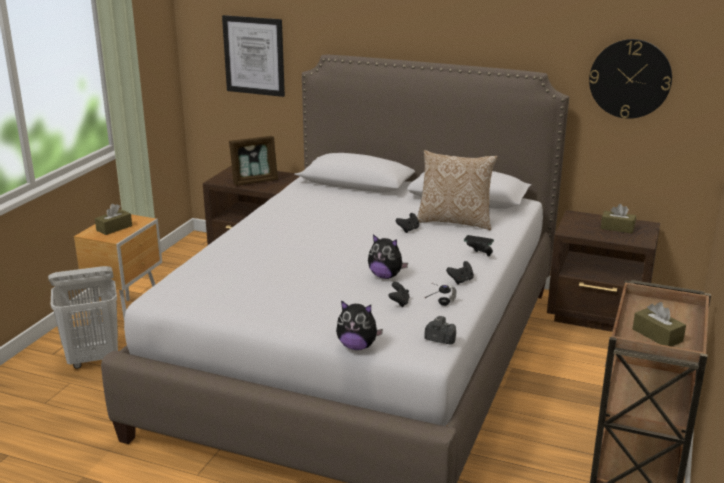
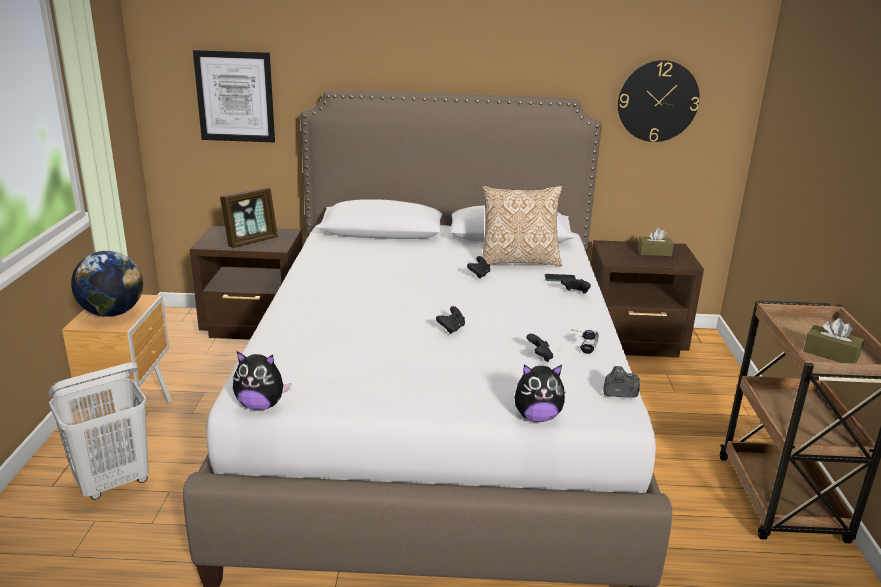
camera: 20 degrees left, 0 degrees up
brown tissue box [95,204,132,235] -> globe [71,251,143,317]
plush toy [368,234,408,279] -> plush toy moved to [233,351,291,411]
black game controller [446,261,474,285] -> black game controller moved to [436,306,465,334]

